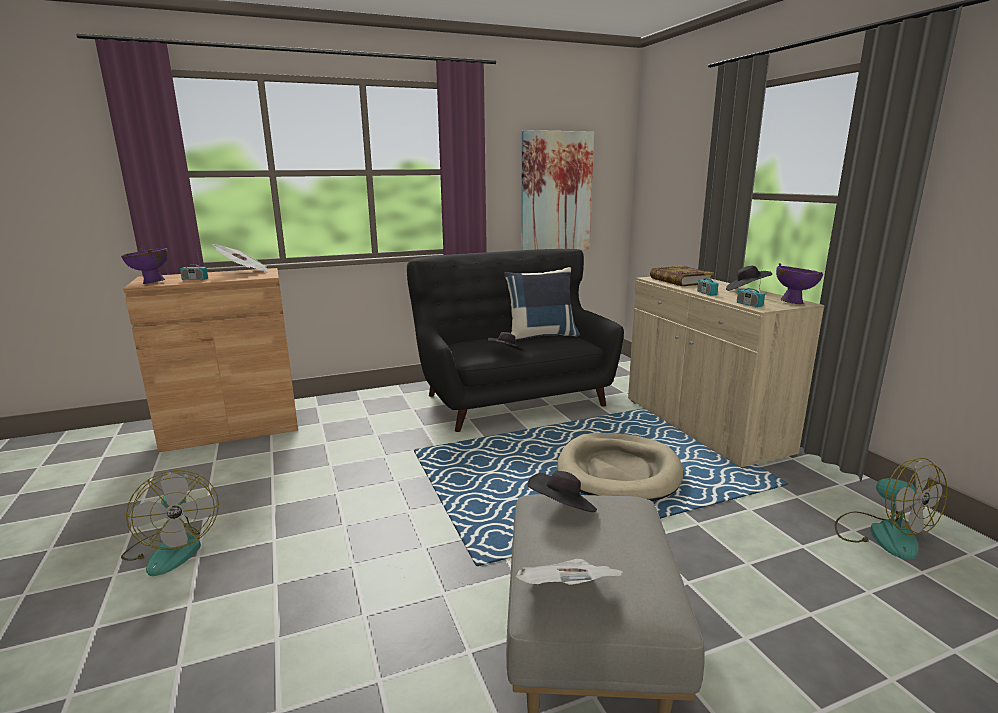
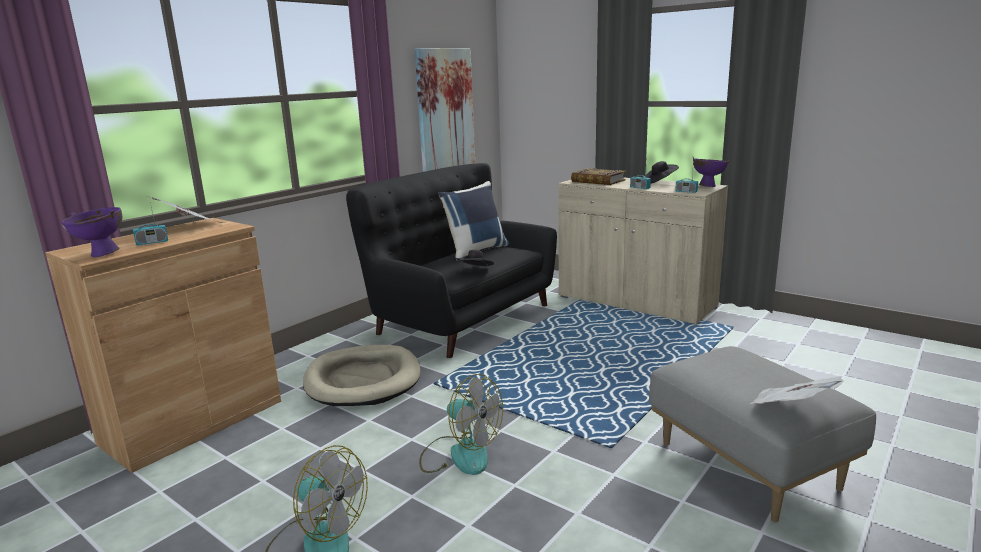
camera: 30 degrees left, 0 degrees up
black hat [527,471,597,512] -> none
beige dog bed [557,433,683,501] -> beige dog bed moved to [303,345,421,406]
fan [835,458,947,560] -> fan moved to [419,374,503,475]

